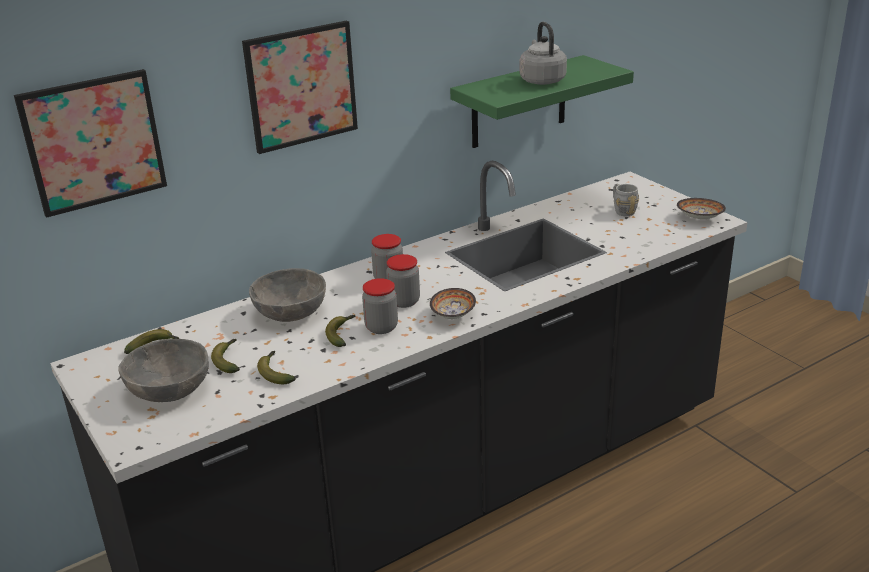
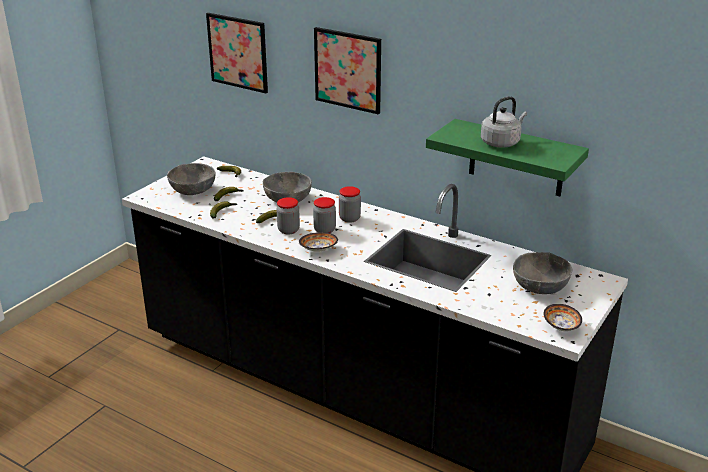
camera: 65 degrees right, 0 degrees up
grey mug [613,183,639,216] -> grey bowl [513,252,572,294]

